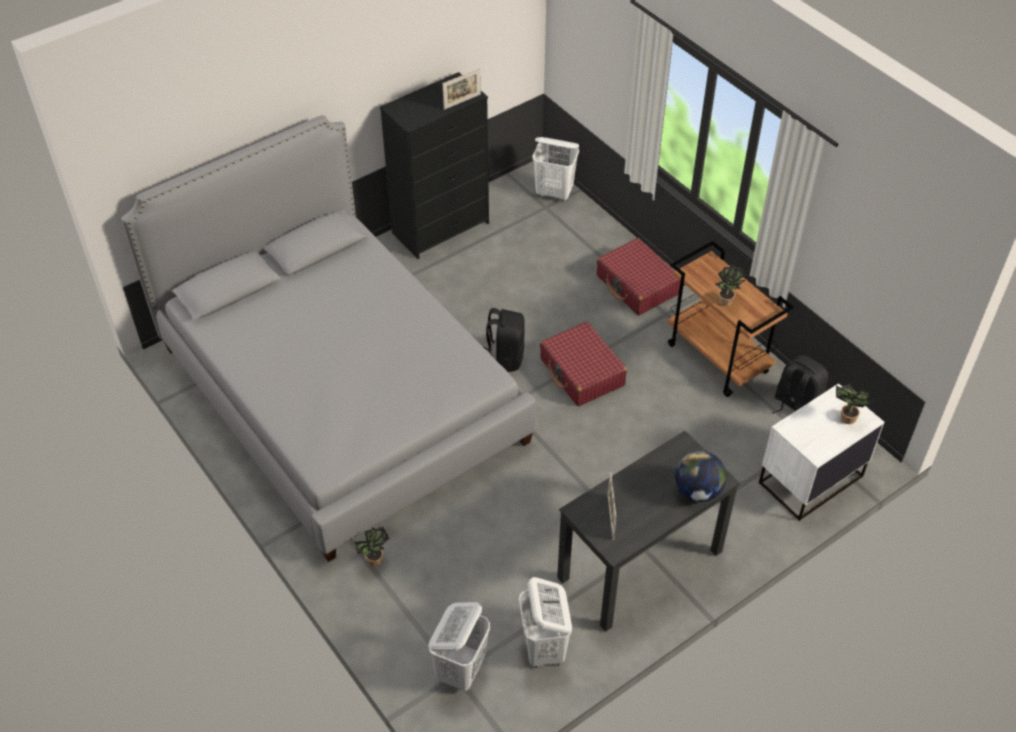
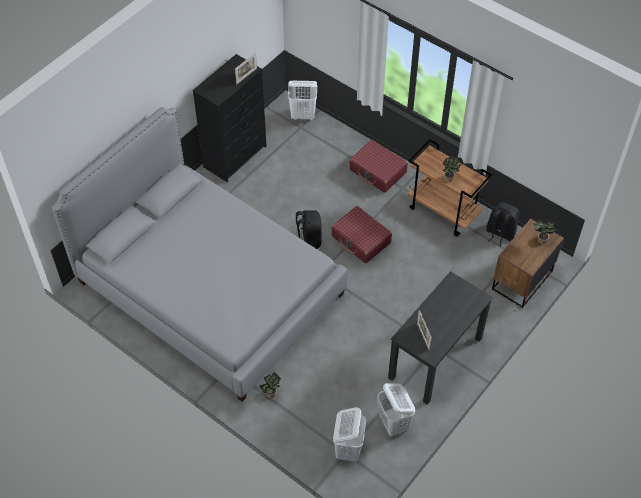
camera: 15 degrees left, 5 degrees up
globe [675,451,727,502] -> none
white nightstand [759,383,884,521] -> brown nightstand [492,219,564,308]

